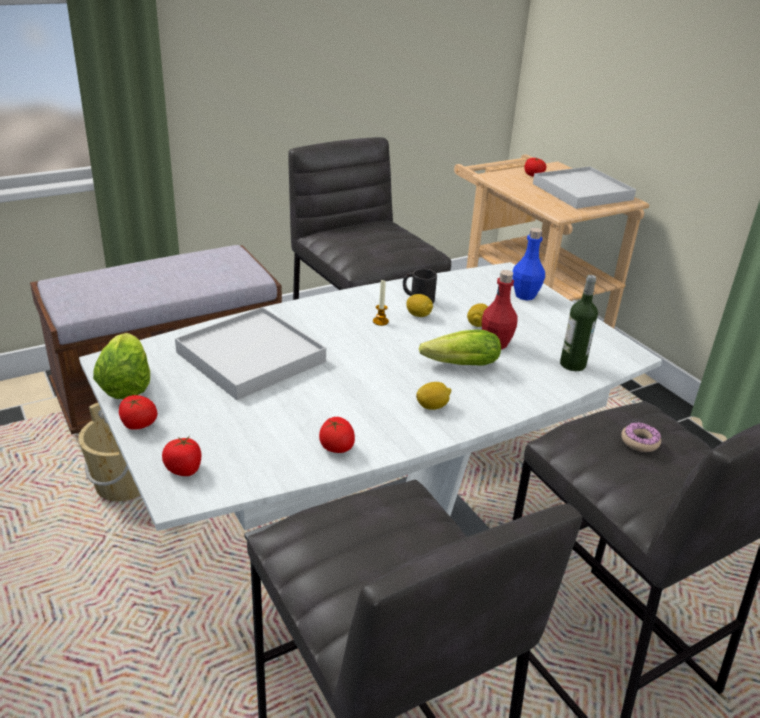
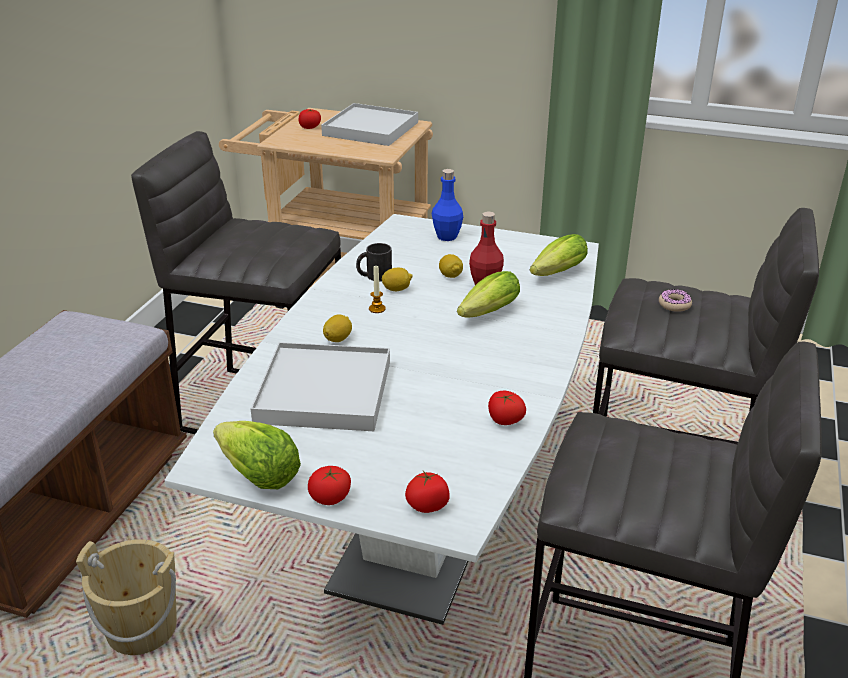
camera: 40 degrees left, 0 degrees up
lemon [416,382,451,410] -> lemon moved to [323,314,352,342]
bottle [560,275,598,371] -> lettuce [530,234,588,276]

